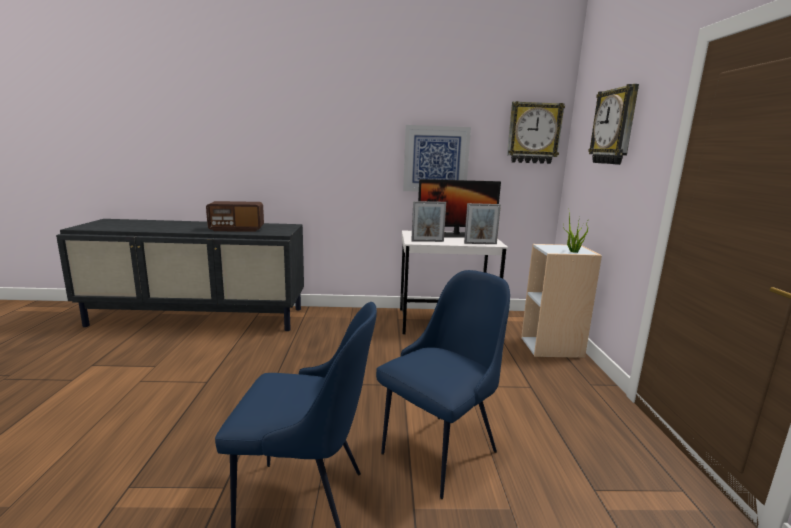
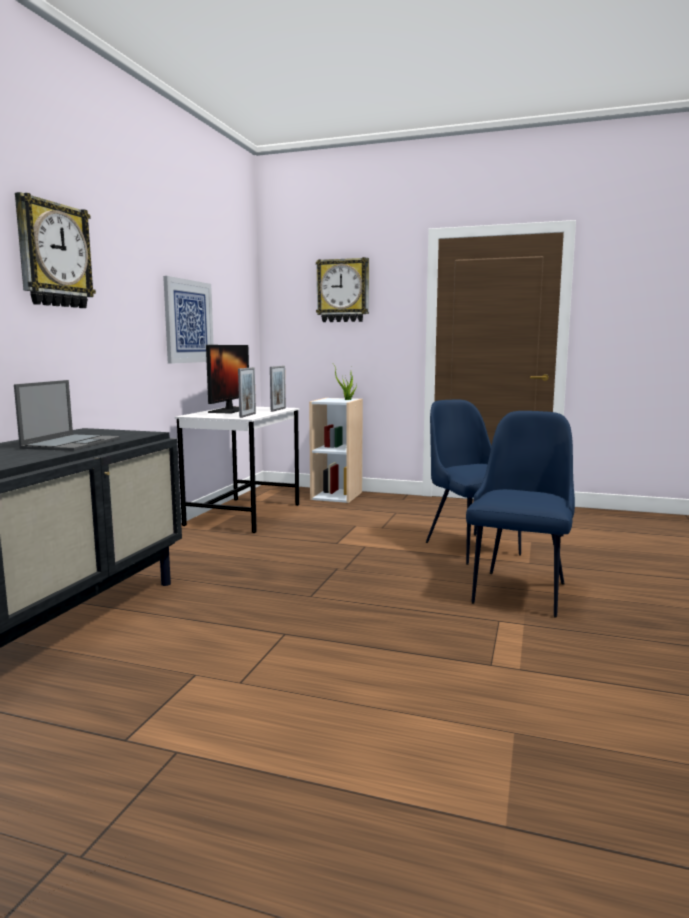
camera: 70 degrees left, 5 degrees down
radio [206,201,264,232] -> laptop [14,380,120,451]
wall clock [507,101,565,164] -> wall clock moved to [15,192,96,308]

